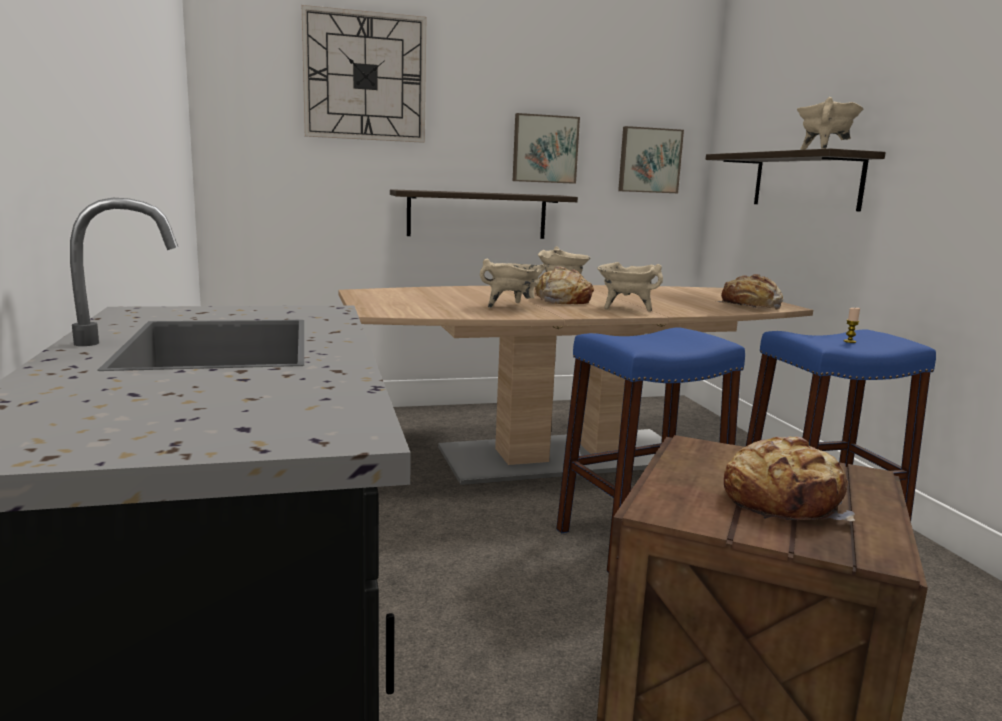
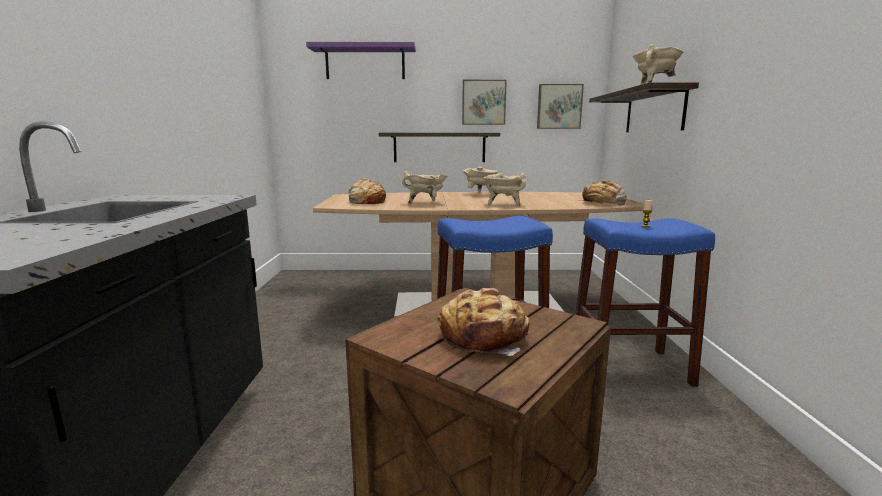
camera: 15 degrees right, 0 degrees up
wall clock [302,5,426,143] -> purple shelf [306,42,416,79]
bread [535,266,594,304] -> bread moved to [349,178,386,204]

